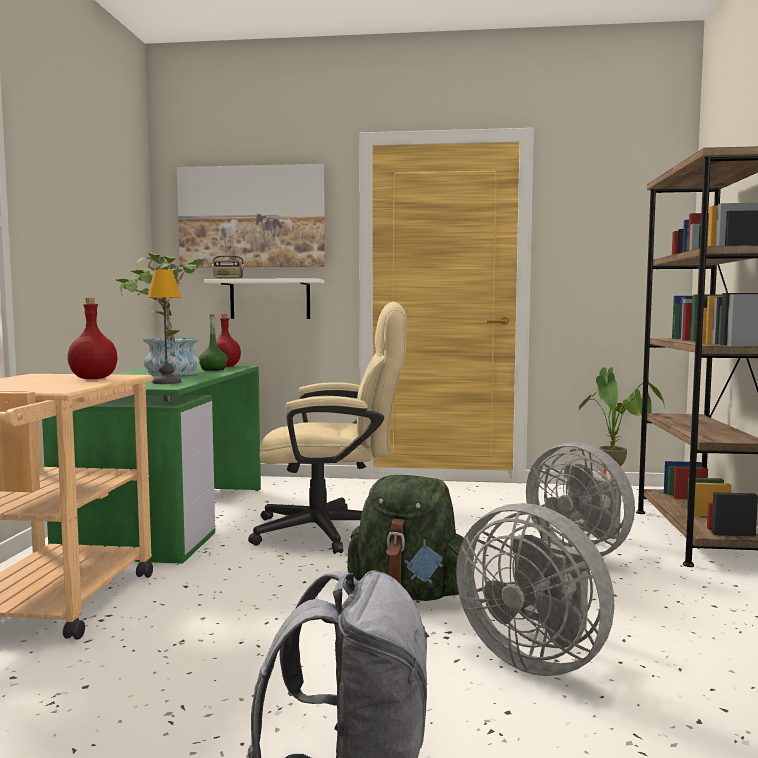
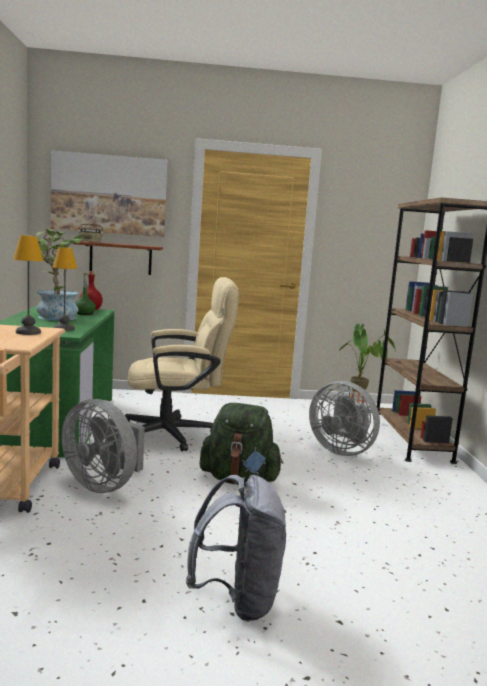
camera: 10 degrees left, 5 degrees up
red bottle [68,298,118,379] -> table lamp [13,235,43,335]
white shelf [204,278,324,319] -> brown shelf [74,241,163,275]
grey fan [456,503,615,676] -> grey fan moved to [62,399,145,493]

